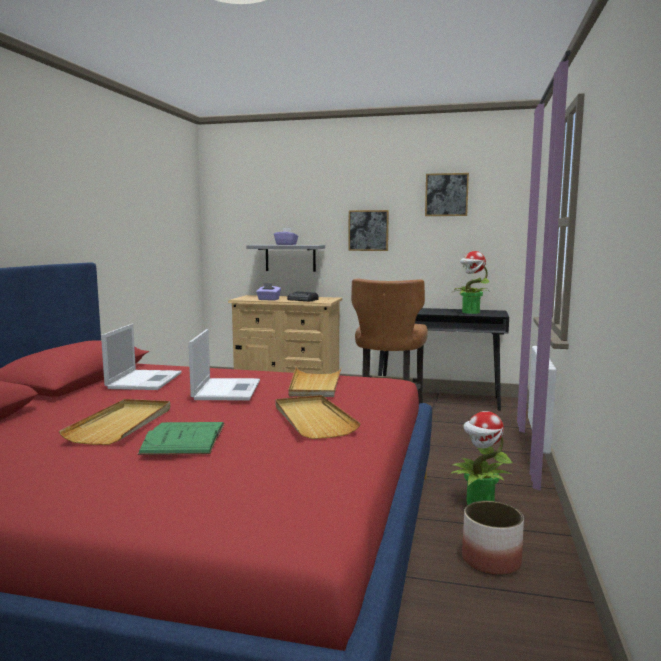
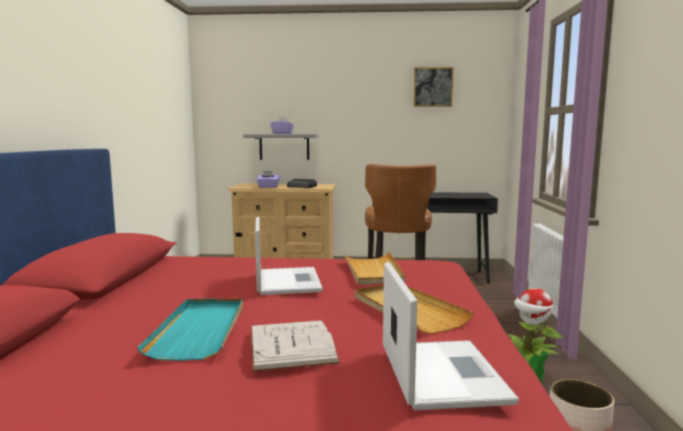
camera: 10 degrees left, 0 degrees up
beige tray [59,399,170,445] -> turquoise tray [137,299,243,361]
laptop [101,324,182,390] -> laptop moved to [383,262,519,410]
green book [138,422,225,455] -> white book [251,320,340,371]
picture [348,210,389,251] -> none
potted plant [453,251,491,314] -> none

